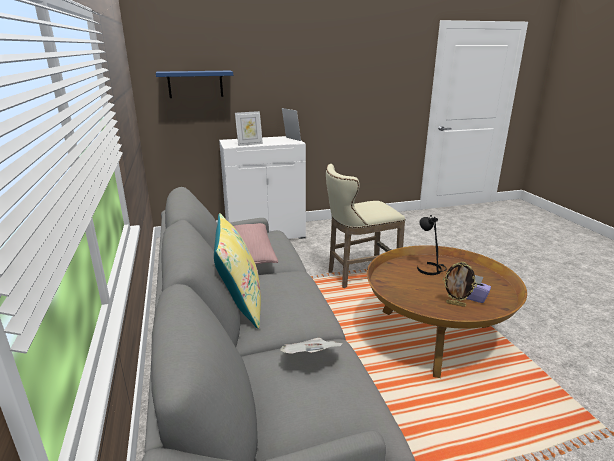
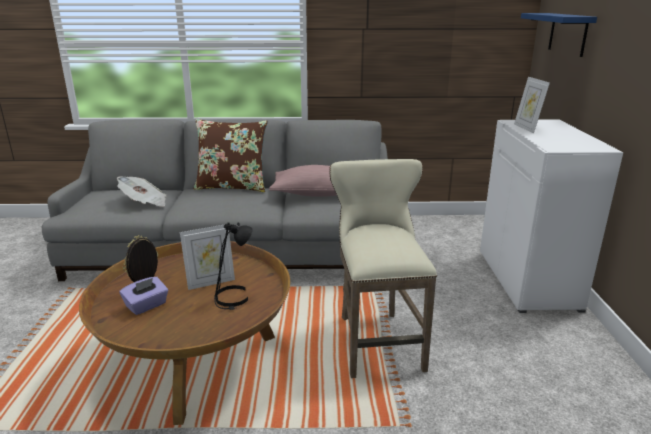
camera: 105 degrees right, 0 degrees up
yellow pillow [214,213,261,329] -> brown pillow [193,119,268,192]
picture frame [282,108,301,141] -> picture frame moved to [180,224,235,290]

